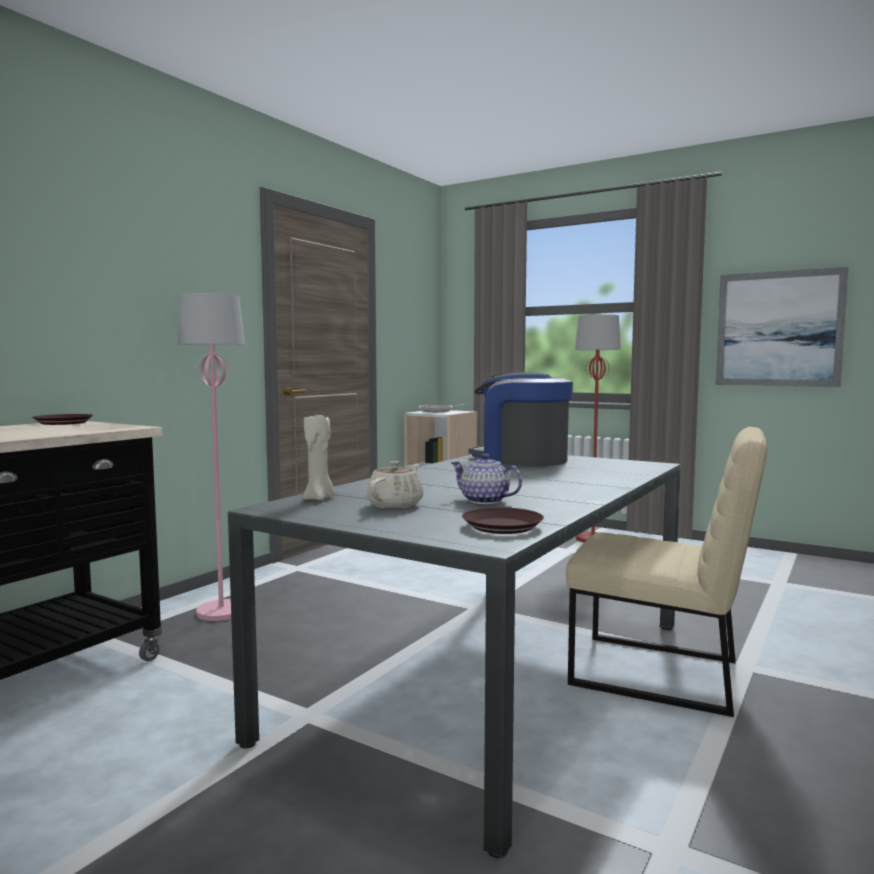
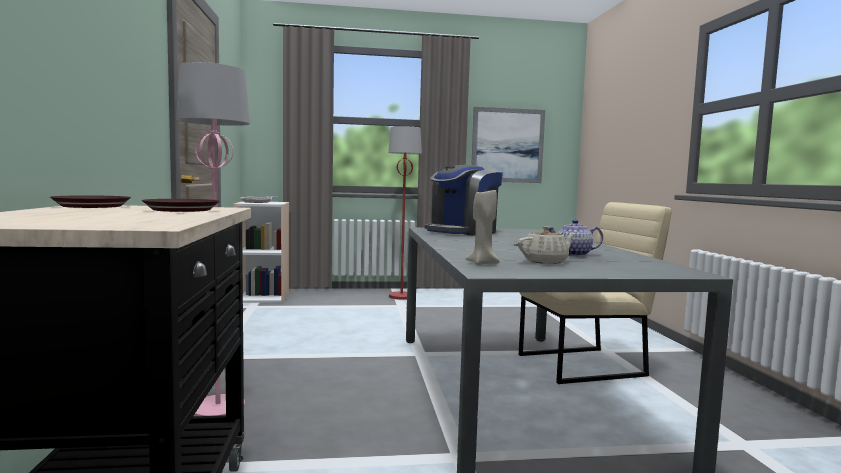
camera: 40 degrees left, 0 degrees up
beige teapot [366,461,424,509] -> beige teapot turned 75 degrees clockwise [518,226,576,264]
brown plate [462,507,544,534] -> brown plate moved to [142,199,219,212]
coffee machine [469,372,573,467] -> coffee machine turned 45 degrees counterclockwise [425,165,503,236]

